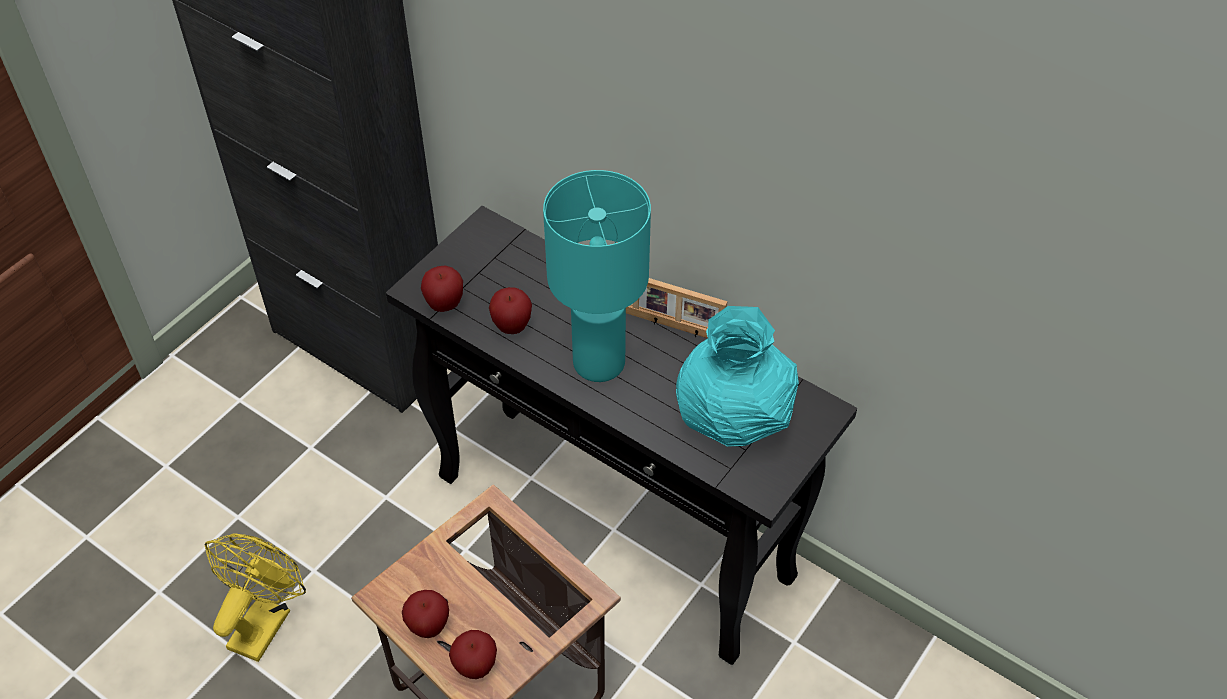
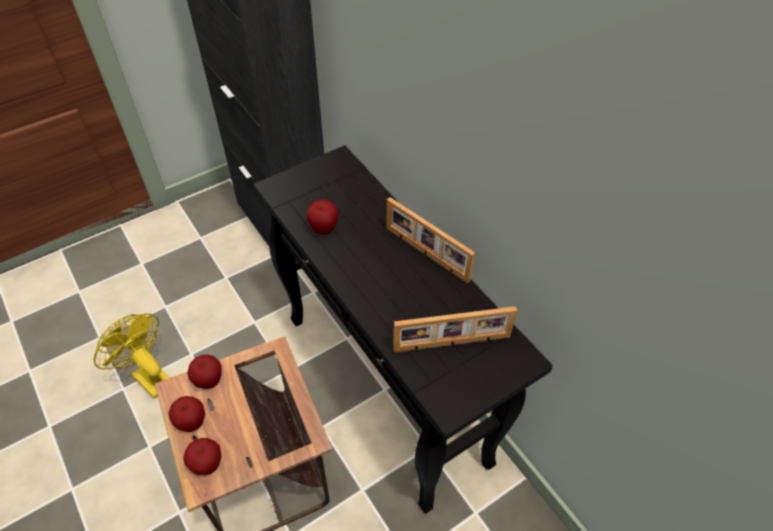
camera: 20 degrees right, 0 degrees up
yellow fan [205,534,306,662] -> yellow fan turned 90 degrees counterclockwise [94,313,170,399]
apple [421,265,463,312] -> apple moved to [187,355,222,389]
turquoise table lamp [543,170,651,382] -> none
turquoise vase [676,306,799,446] -> picture frame [393,306,517,352]

